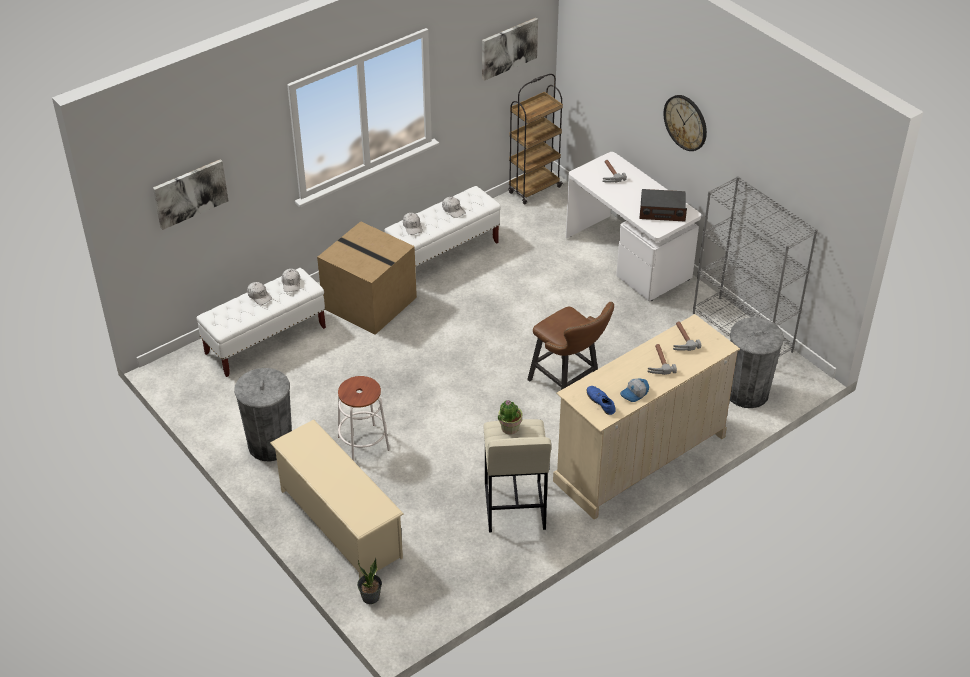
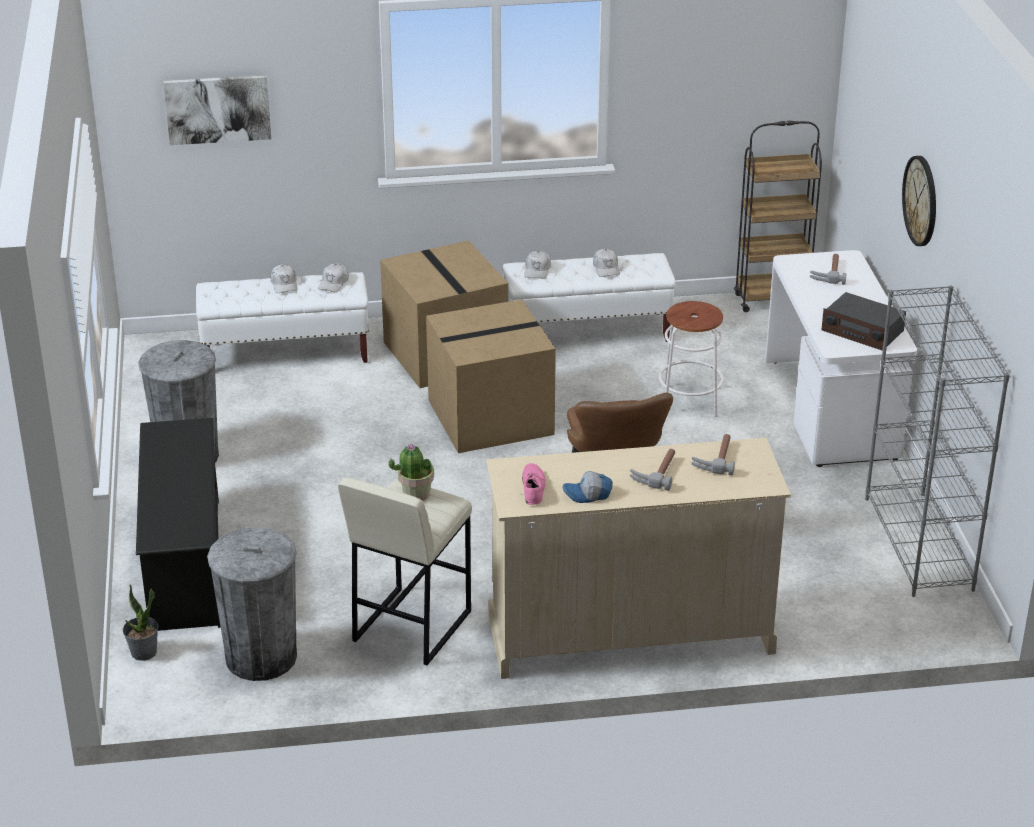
camera: 30 degrees right, 10 degrees down
beige shoe rack [270,419,404,579] -> black shoe rack [136,418,221,631]
white stool [338,376,390,461] -> white stool moved to [659,301,724,417]
picture [482,18,538,81] -> none
blue shoe [587,386,616,415] -> pink shoe [522,463,546,505]
grey trash can [730,317,784,408] -> grey trash can moved to [207,527,297,681]
none -> cardboard box [426,299,556,453]

